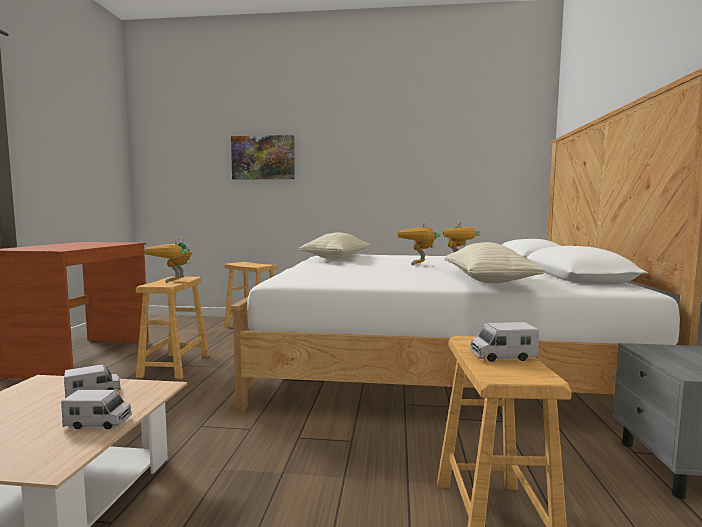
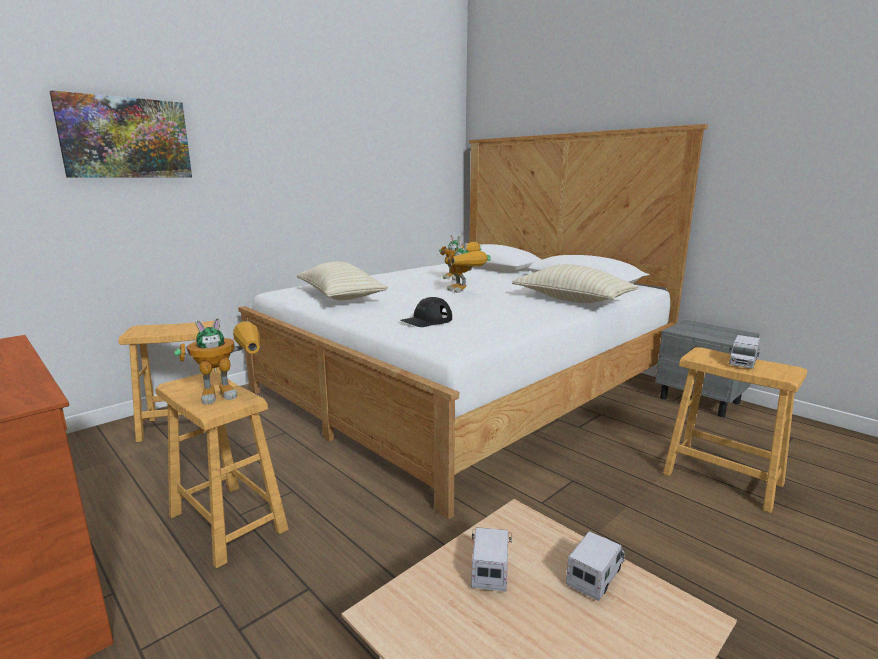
camera: 50 degrees left, 10 degrees up
toy robot [144,237,192,283] -> toy robot turned 75 degrees counterclockwise [174,317,260,405]
none -> black cap [400,297,452,327]

